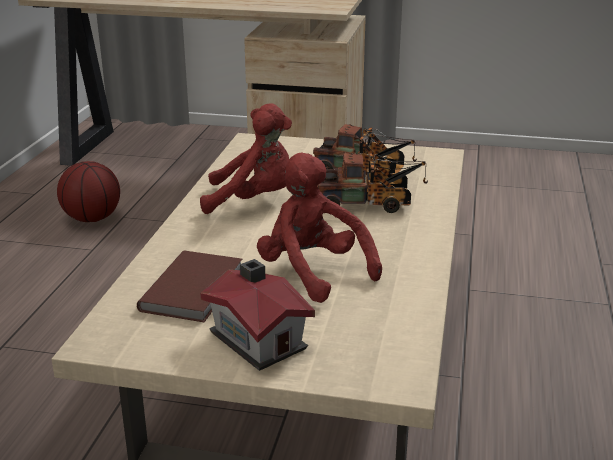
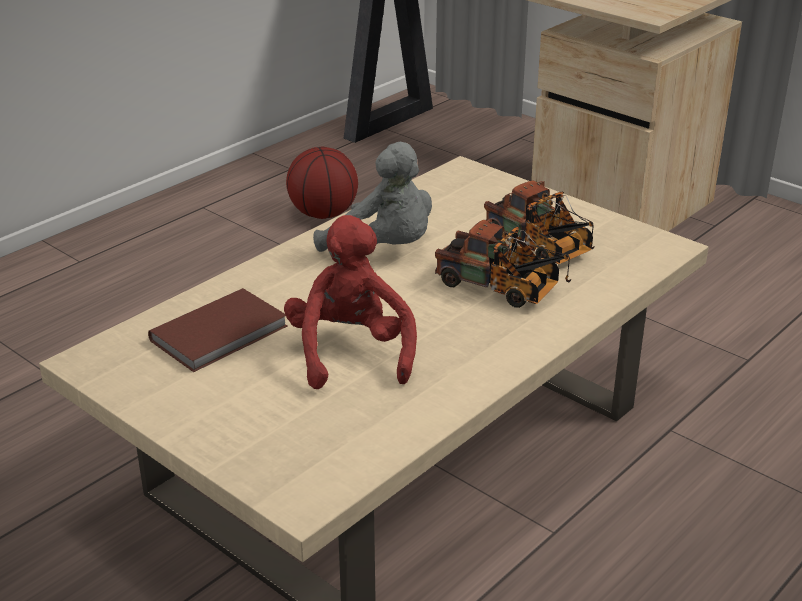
camera: 30 degrees right, 5 degrees up
red plush toy [200,103,292,214] -> grey plush toy [313,142,432,252]
toy house [200,259,315,371] -> none

